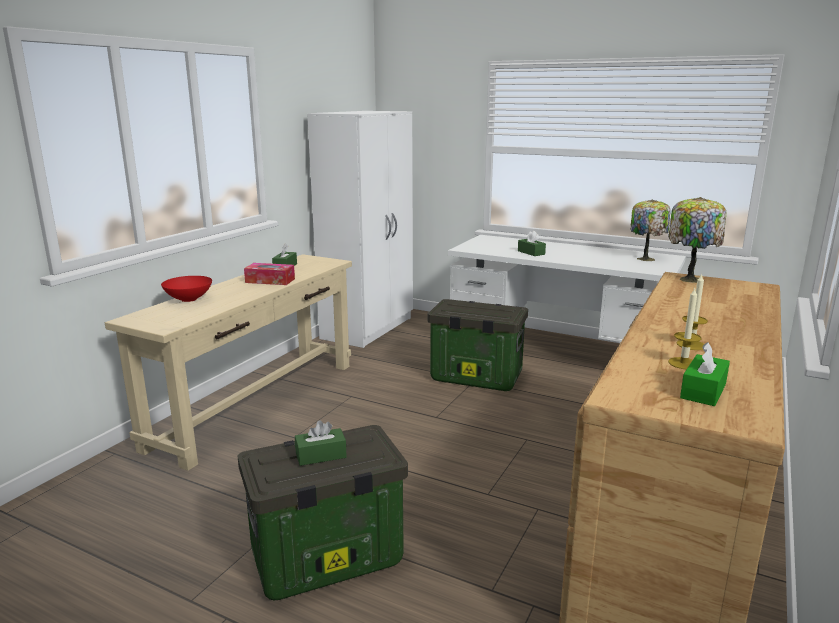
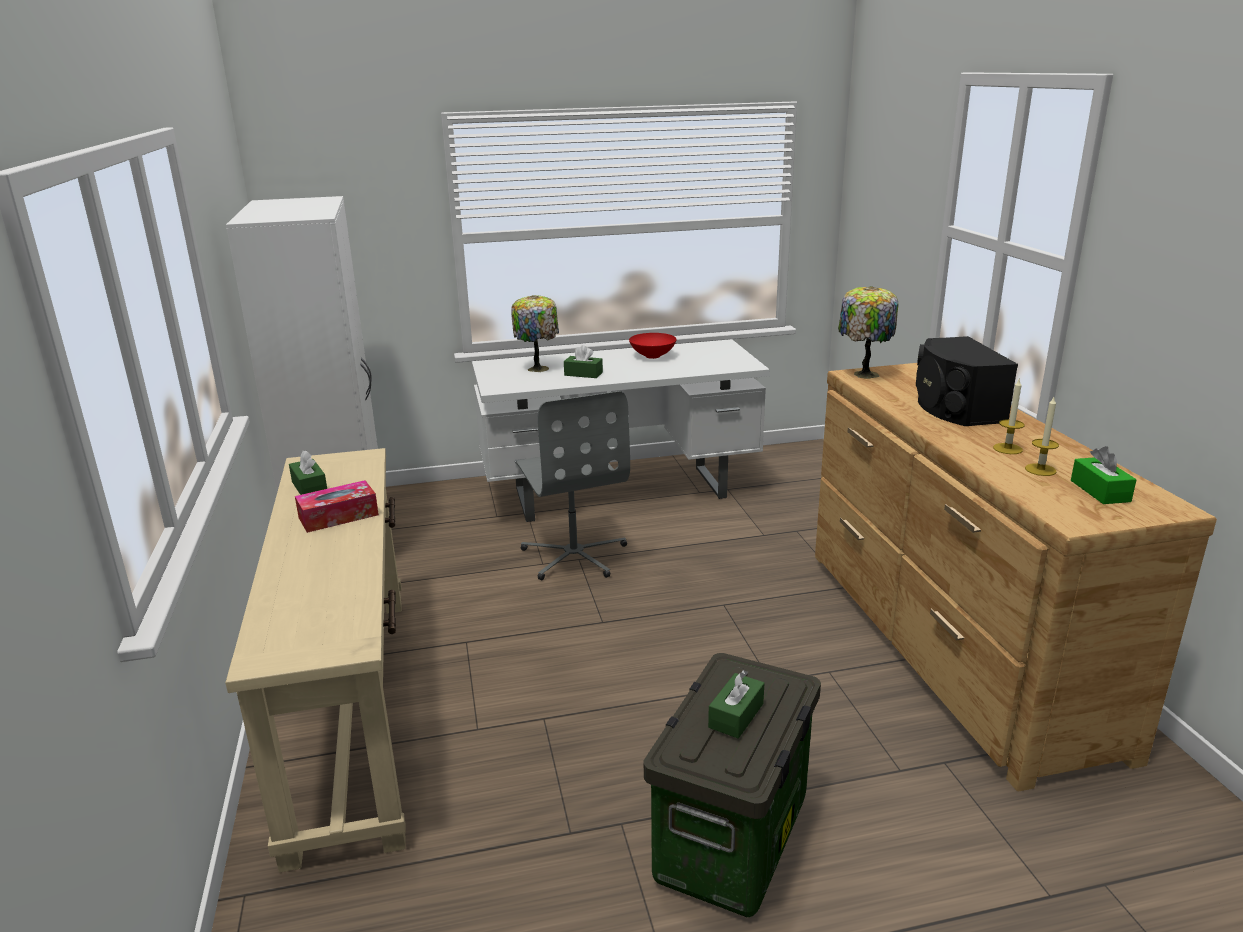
camera: 40 degrees left, 5 degrees up
red bowl [161,276,212,302] -> red bowl moved to [629,333,677,359]
storage box [428,299,528,391] -> grey office chair [516,391,630,580]
table lamp [630,199,671,261] -> table lamp moved to [511,295,559,372]
none -> black speaker [916,336,1018,426]

